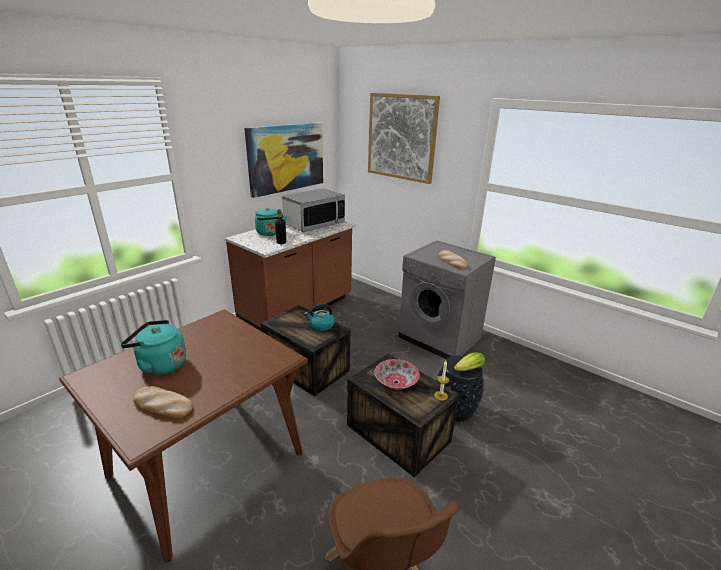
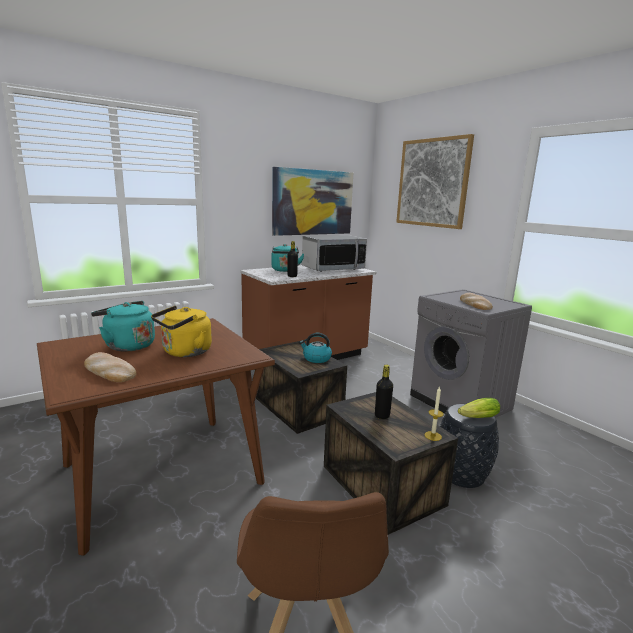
camera: 15 degrees right, 10 degrees down
bowl [375,359,420,390] -> black bottle [375,365,393,419]
none -> yellow kettle [151,306,212,357]

